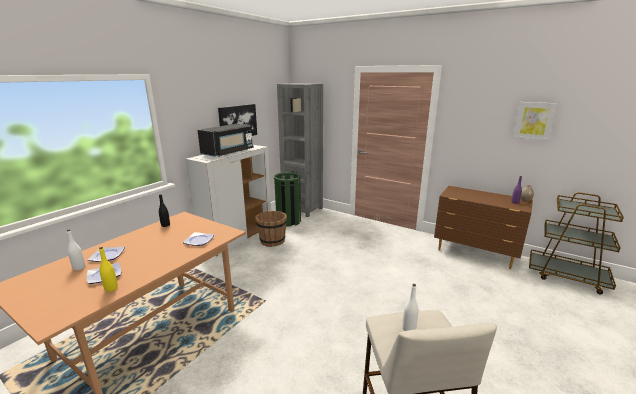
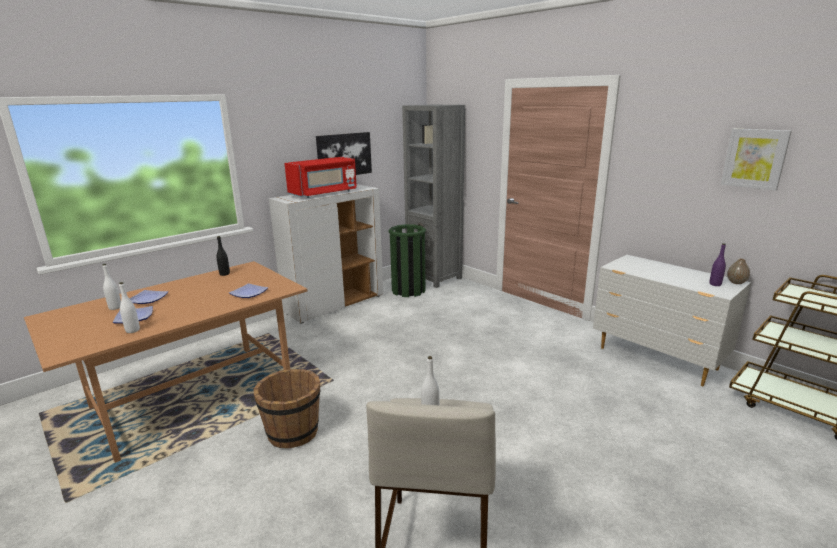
camera: 15 degrees right, 0 degrees up
yellow bottle [99,247,118,292] -> white bottle [119,282,140,333]
black microwave [197,123,254,157] -> red microwave [284,157,357,198]
brown bucket [255,211,287,247] -> brown bucket moved to [253,369,321,448]
brown dresser [434,186,533,269] -> white dresser [593,255,751,386]

